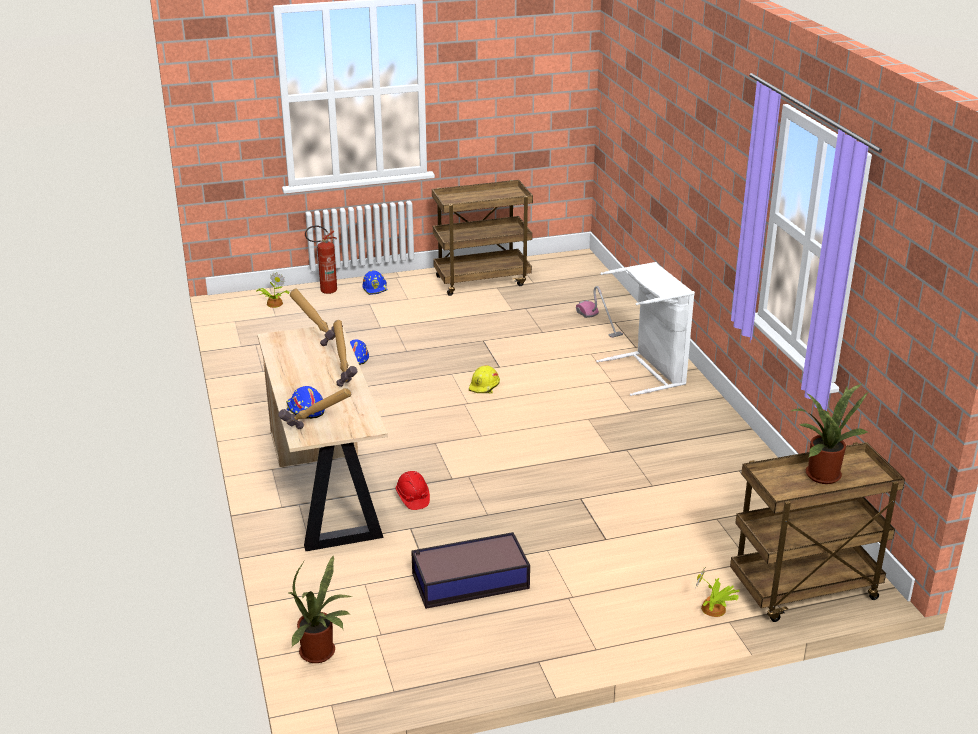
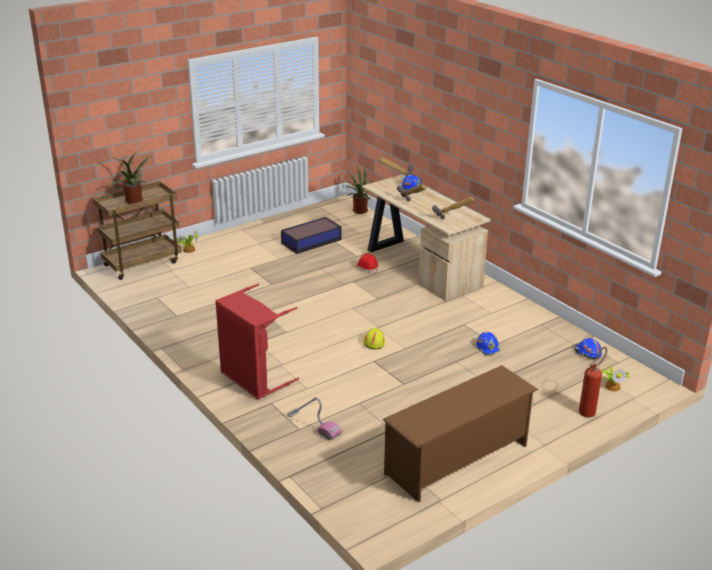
camera: 160 degrees right, 0 degrees up
blue hard hat [362,270,387,295] -> blue hard hat moved to [574,338,602,359]
brown cart [432,180,533,296] -> brown shoe rack [382,365,538,503]
white laundry basket [596,262,695,396] -> red laundry basket [215,284,299,400]

